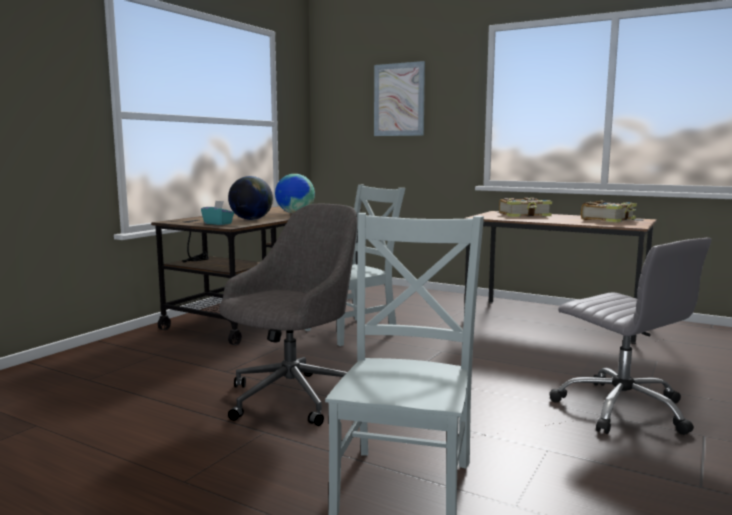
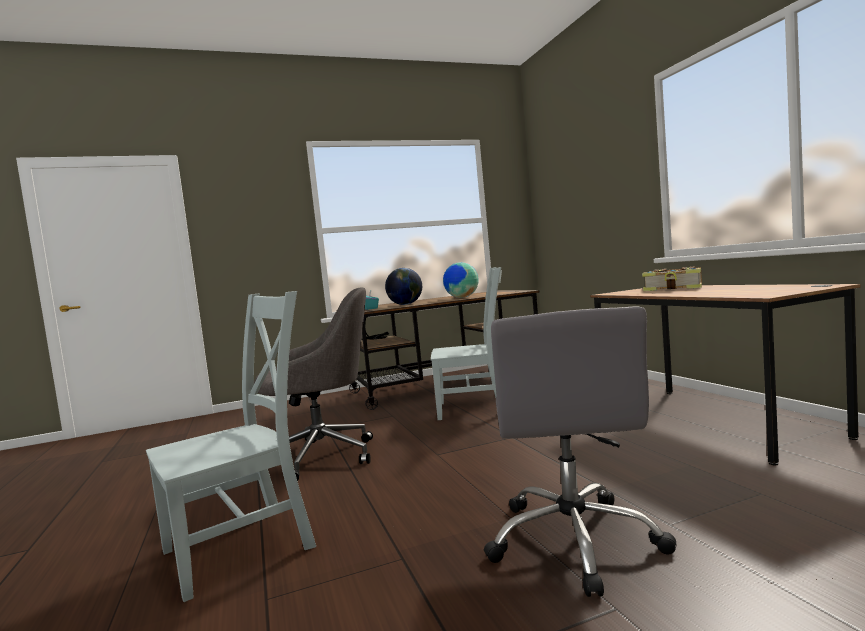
camera: 40 degrees right, 5 degrees down
picture [374,61,425,136] -> none
book [581,201,637,223] -> none

